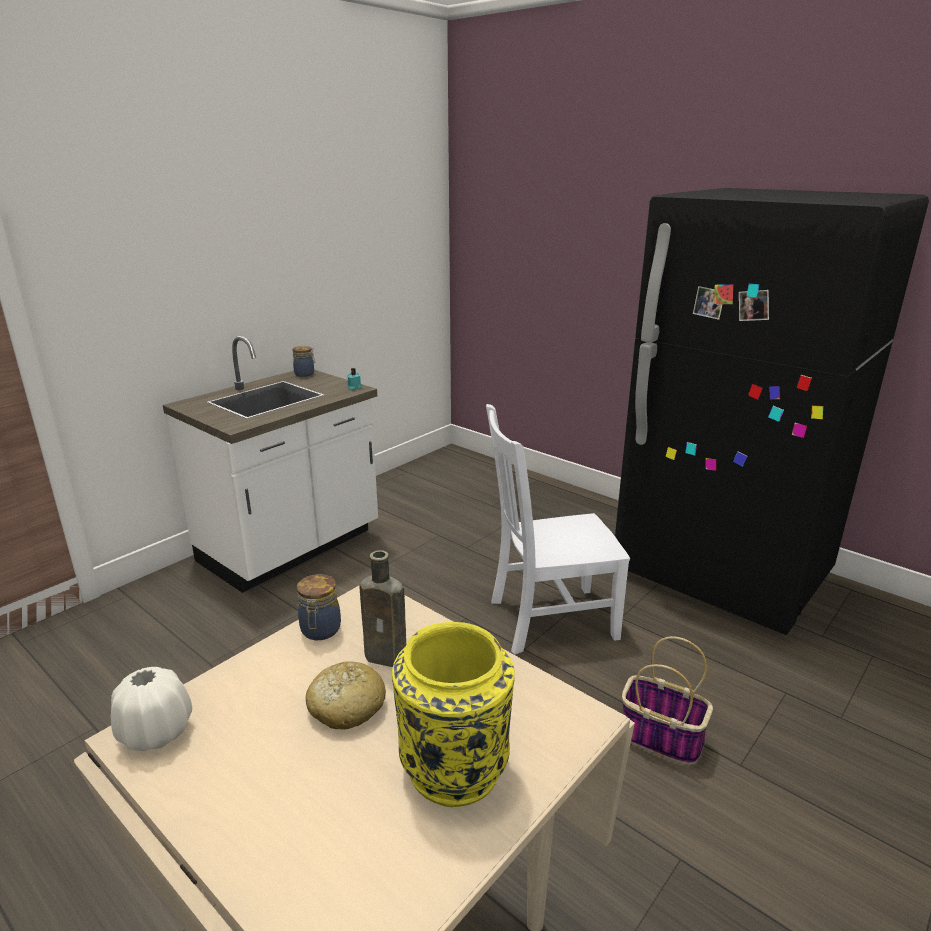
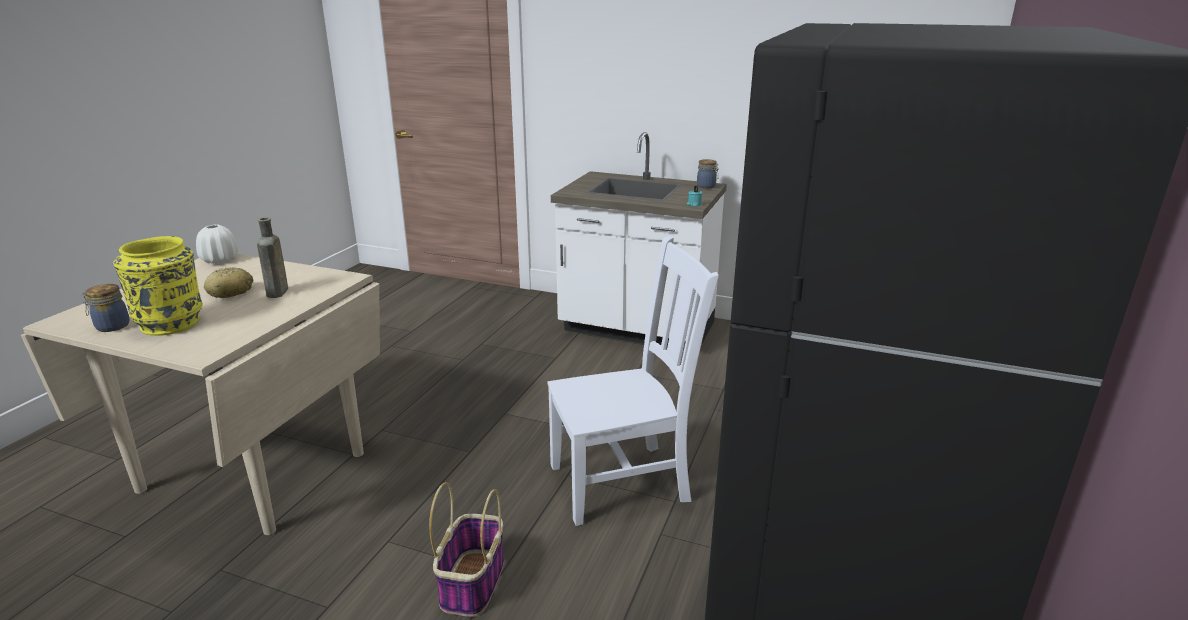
camera: 70 degrees right, 0 degrees up
jar [297,574,341,640] -> jar moved to [81,284,130,332]
white chair [486,404,630,654] -> white chair turned 105 degrees clockwise [547,236,719,526]

